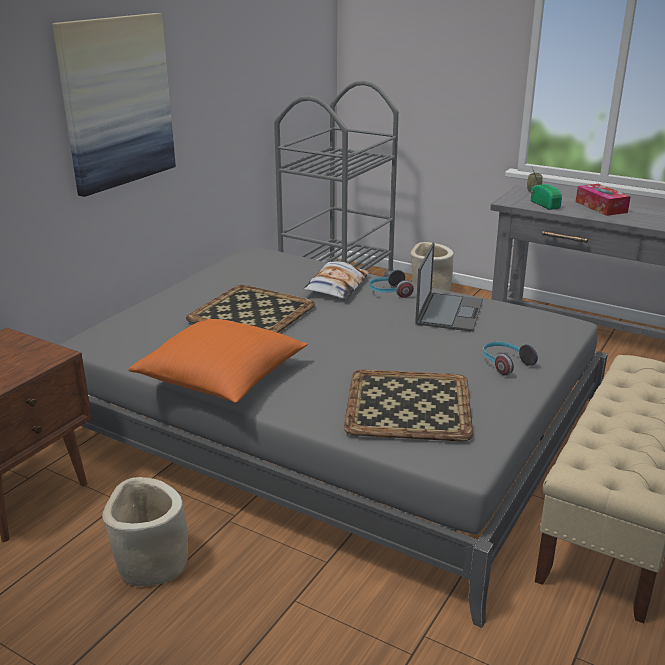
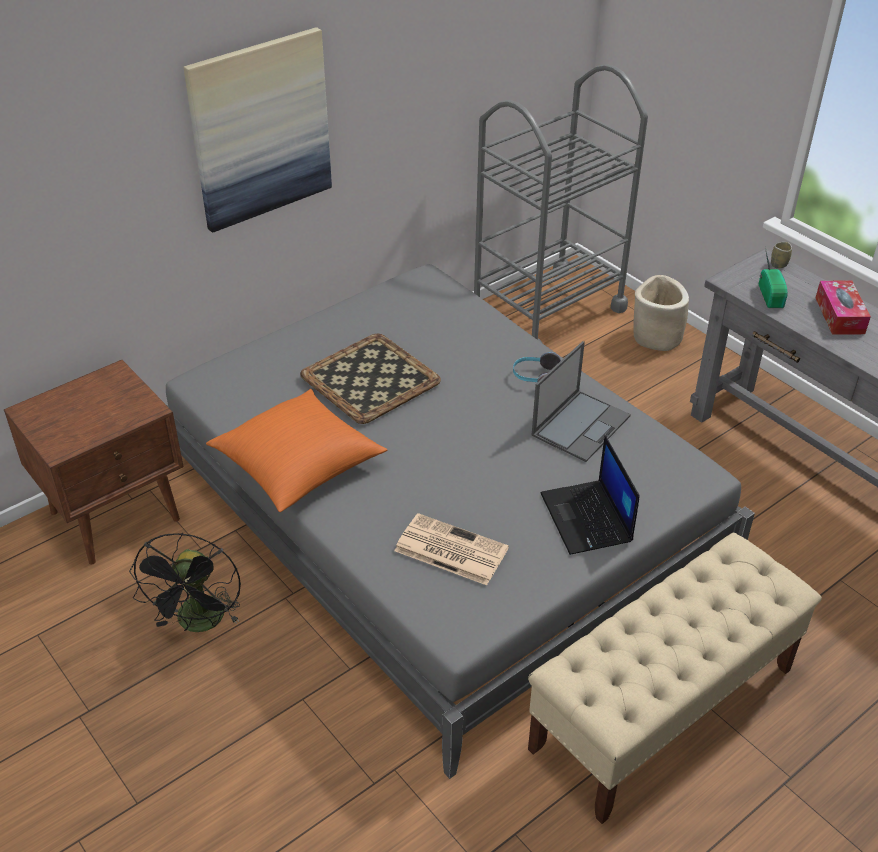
camera: 20 degrees right, 15 degrees up
beige planter [102,477,188,586] -> black fan [129,533,241,632]
pillow [304,261,369,299] -> none
tray [344,369,473,441] -> newspaper [394,513,509,585]
headphones [483,342,538,376] -> laptop [541,436,640,555]

